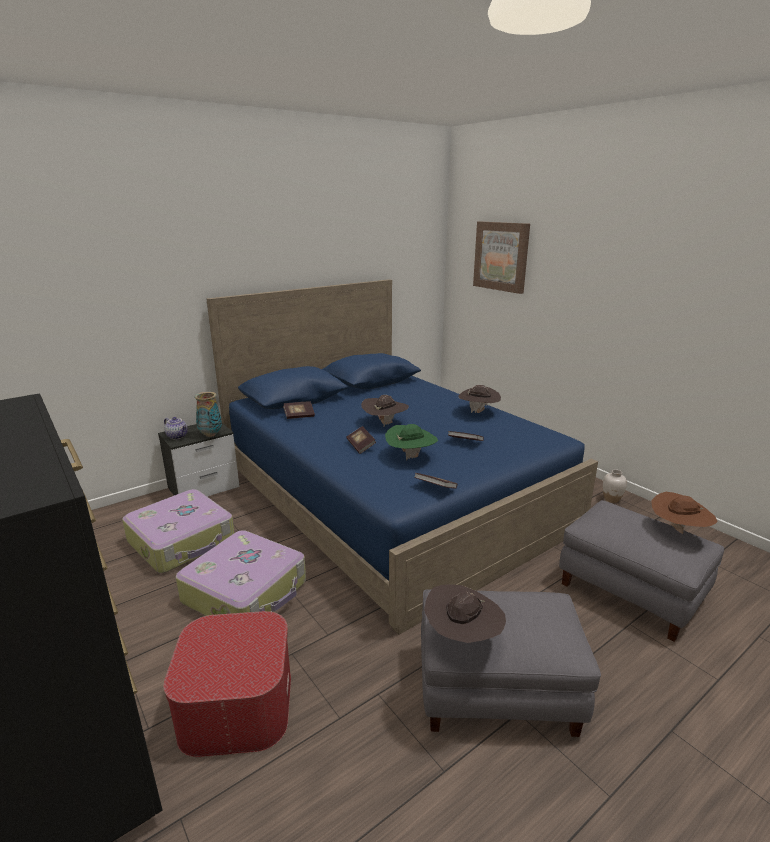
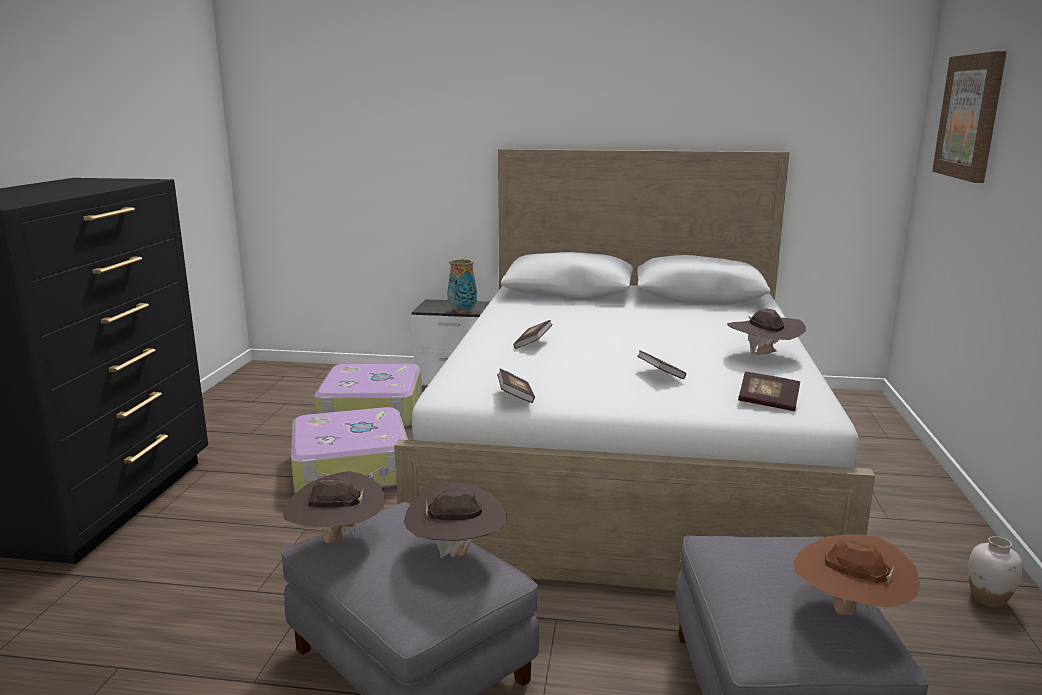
camera: 45 degrees right, 5 degrees down
teapot [164,417,188,440] -> none
ottoman [164,611,291,757] -> none
blue bed [206,279,598,635] -> white bed [394,149,875,591]
book [283,401,315,419] -> book moved to [738,372,800,411]
brown hat [361,395,409,426] -> brown hat moved to [404,481,507,558]
green hat [385,424,438,461] -> none

